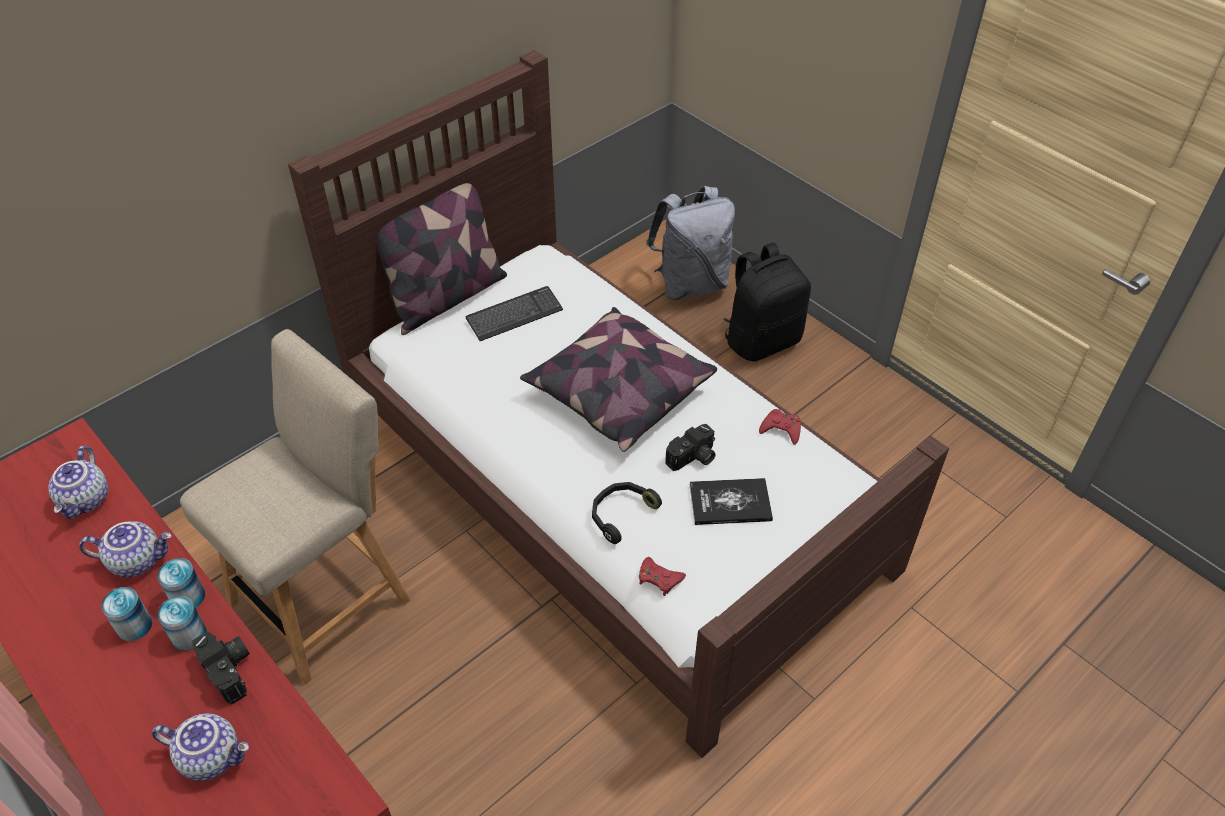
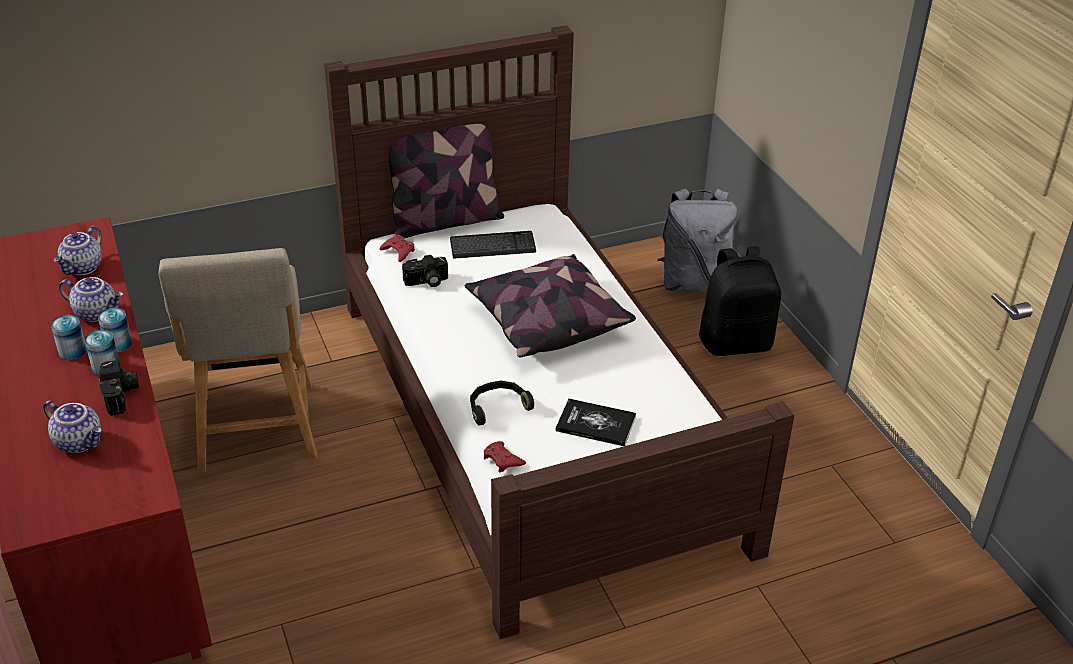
camera: 20 degrees right, 10 degrees down
beige chair [180,329,411,685] -> beige chair turned 105 degrees clockwise [158,248,317,472]
camera [665,424,716,471] -> camera moved to [402,255,448,287]
red game controller [759,409,801,445] -> red game controller moved to [380,235,415,262]

